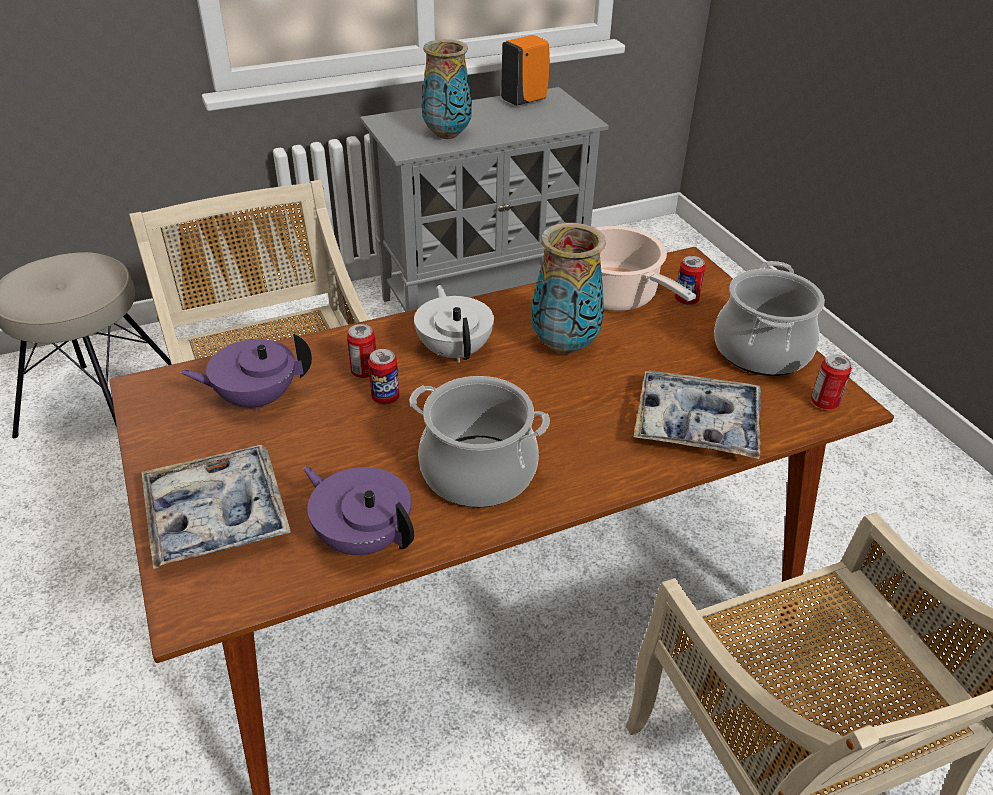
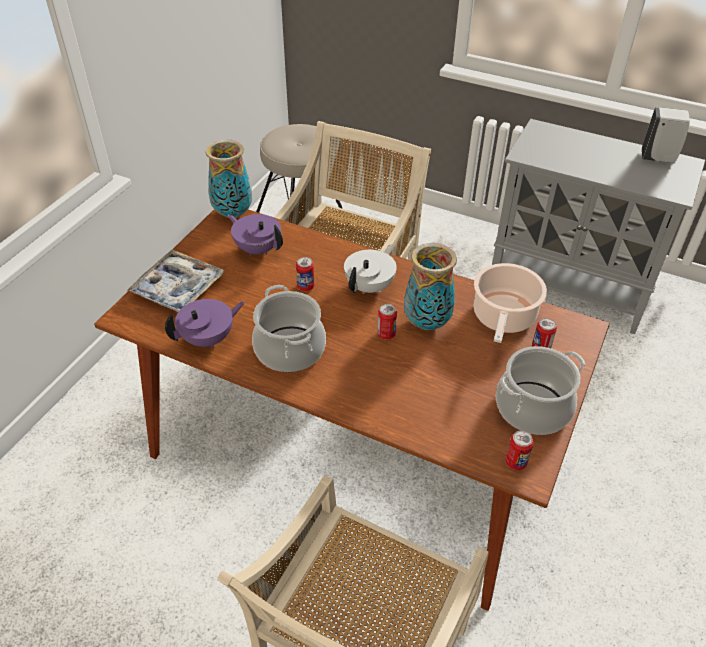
camera: 50 degrees right, 5 degrees up
purple teapot [304,467,414,555] -> purple teapot turned 60 degrees clockwise [165,299,245,349]
can [347,324,376,378] -> can moved to [377,304,397,340]
vase [421,39,472,139] -> vase moved to [205,139,252,218]
orange soap dispenser [501,35,550,106] -> white soap dispenser [642,107,690,163]
tray [634,370,761,459] -> none

